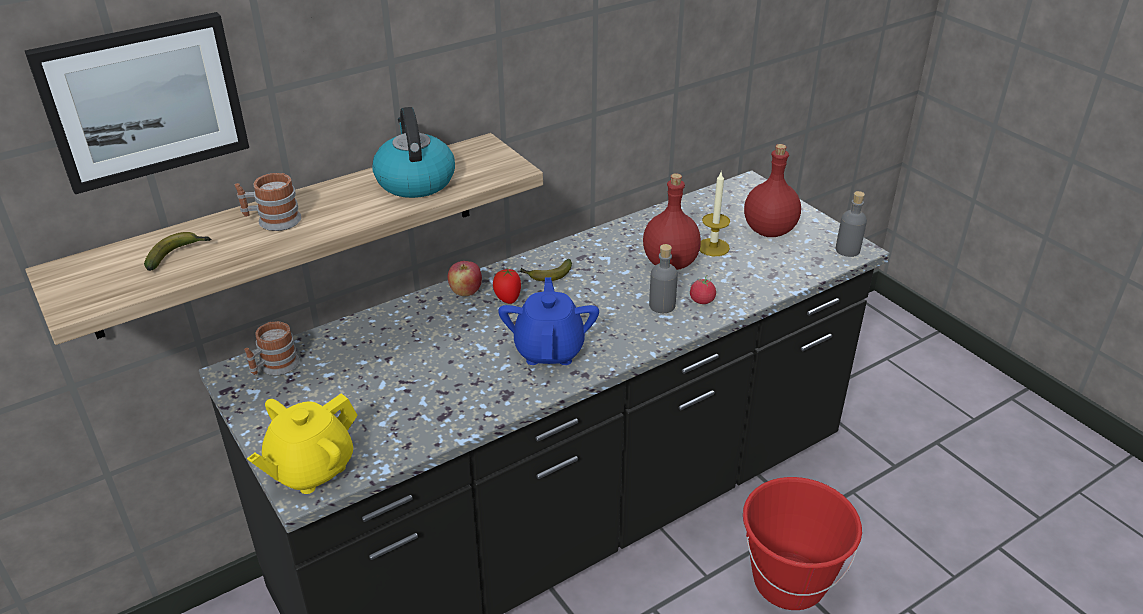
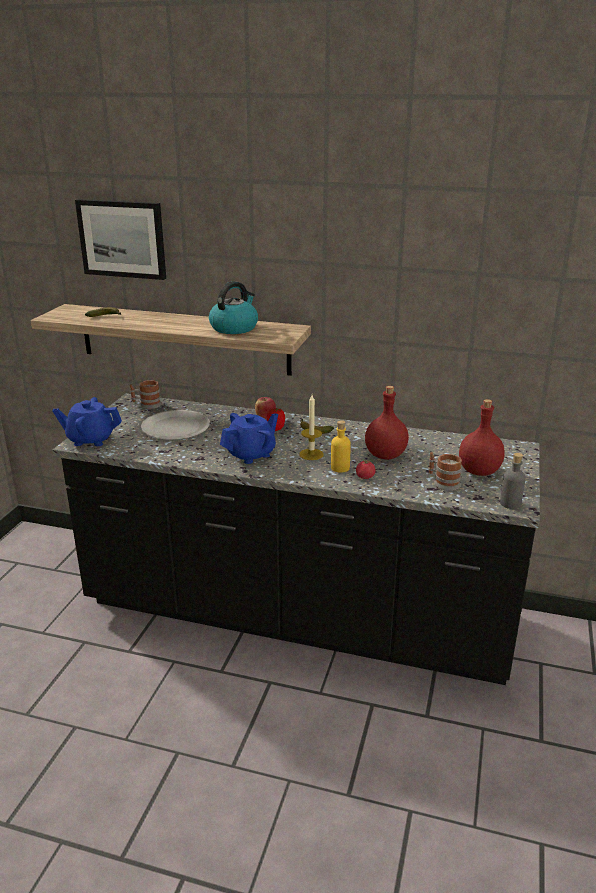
camera: 50 degrees right, 10 degrees down
mug [235,173,302,231] -> mug moved to [428,452,462,491]
yellow teapot [247,393,358,494] -> blue teapot [52,397,122,446]
grey bottle [649,244,678,313] -> yellow bottle [331,420,351,473]
candle [699,172,730,256] -> candle moved to [299,395,324,460]
red bucket [743,477,862,610] -> none
none -> white plate [141,410,210,439]

